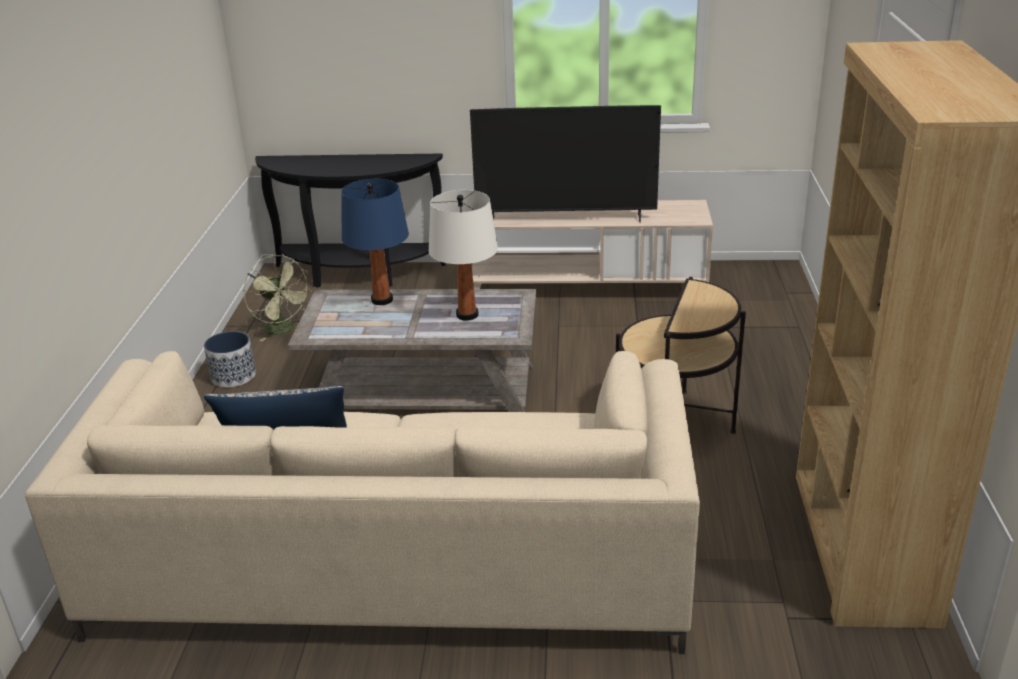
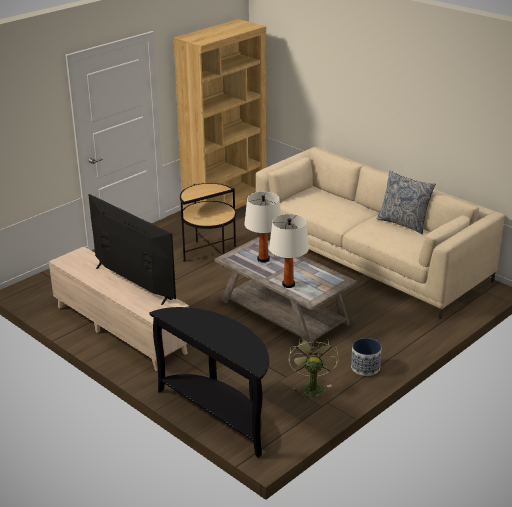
camera: 140 degrees left, 0 degrees up
blue table lamp [341,179,409,305] -> white table lamp [269,214,309,288]

